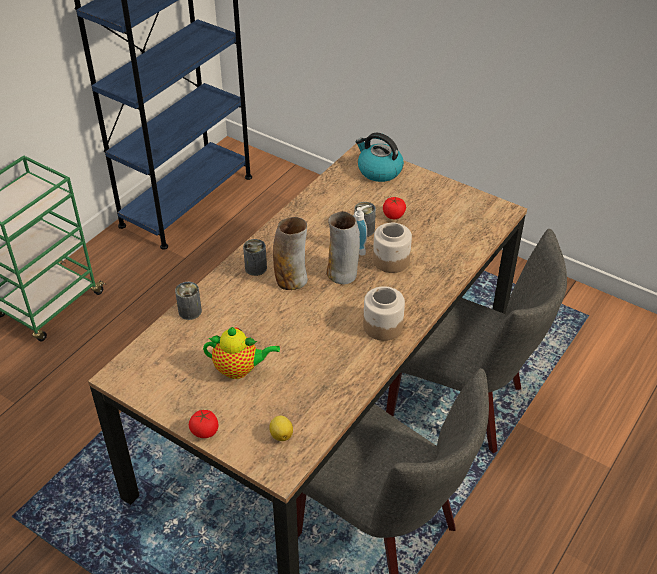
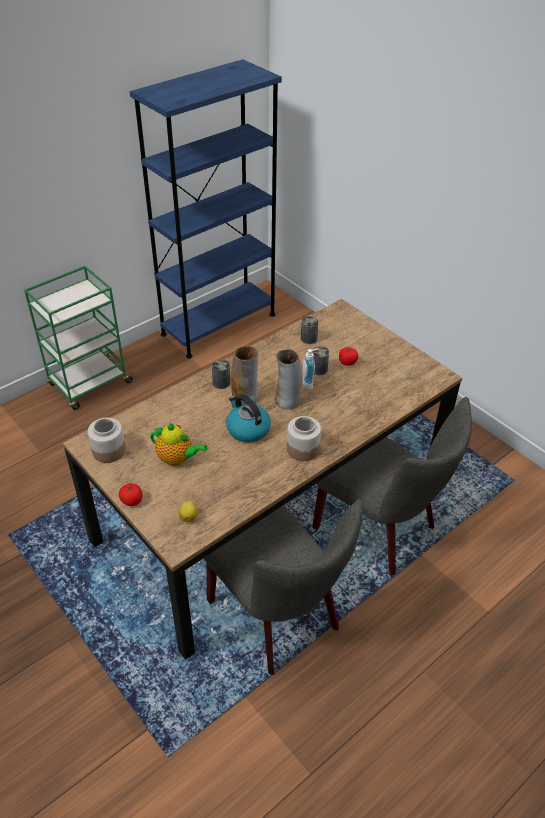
camera: 15 degrees right, 0 degrees up
can [175,282,202,320] -> can moved to [301,316,318,344]
kettle [356,133,404,182] -> kettle moved to [226,395,271,443]
jar [373,223,412,273] -> jar moved to [88,418,126,463]

